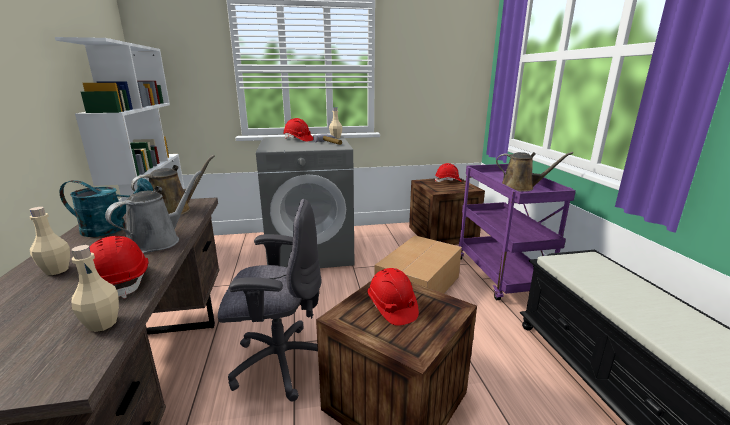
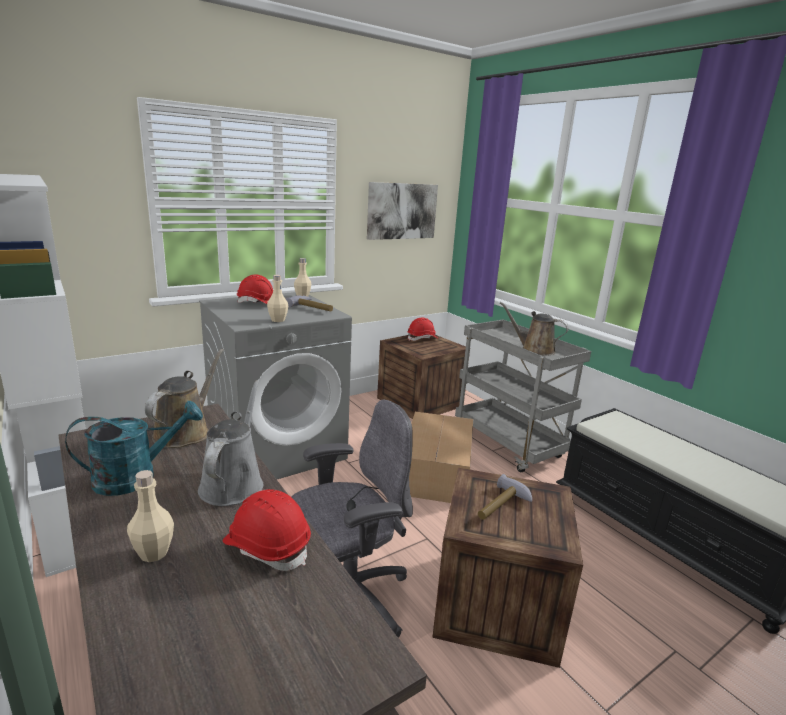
camera: 25 degrees left, 0 degrees up
beige bottle [72,245,119,332] -> beige bottle moved to [267,275,288,322]
red hard hat [367,268,419,326] -> hammer [478,474,532,520]
purple cart [459,164,576,300] -> grey cart [455,319,591,472]
brown watering can [496,152,573,191] -> brown watering can turned 150 degrees counterclockwise [500,302,569,355]
none -> picture [367,182,438,240]

